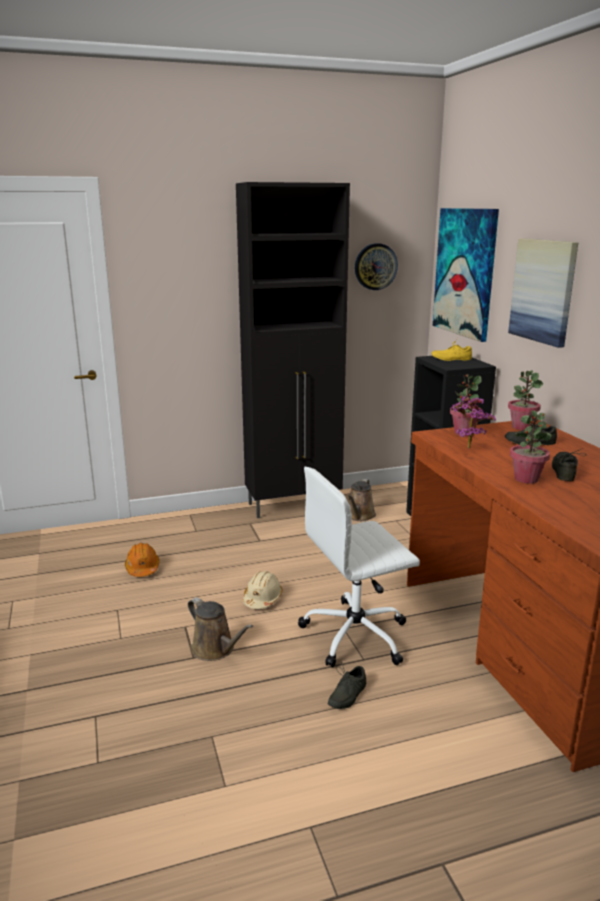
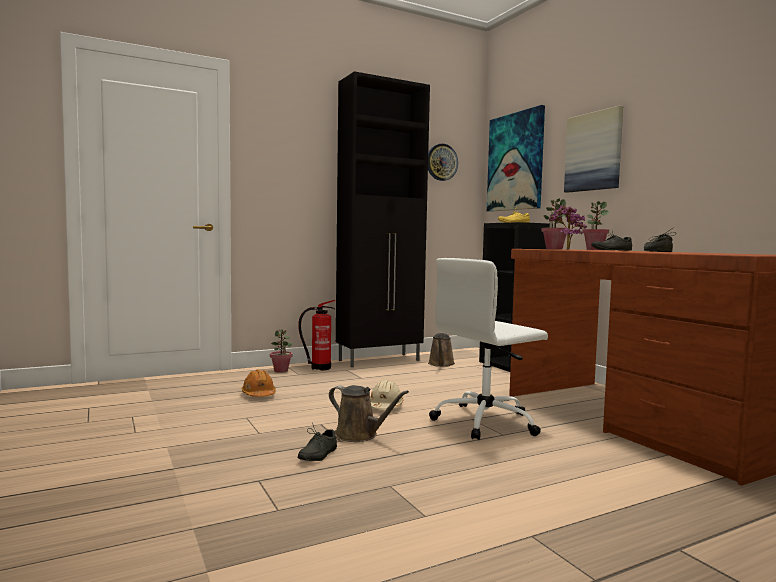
camera: 10 degrees left, 15 degrees down
grey shoe [328,662,366,709] -> grey shoe moved to [297,423,337,461]
potted plant [510,410,552,484] -> potted plant moved to [270,329,292,373]
none -> fire extinguisher [298,300,335,371]

